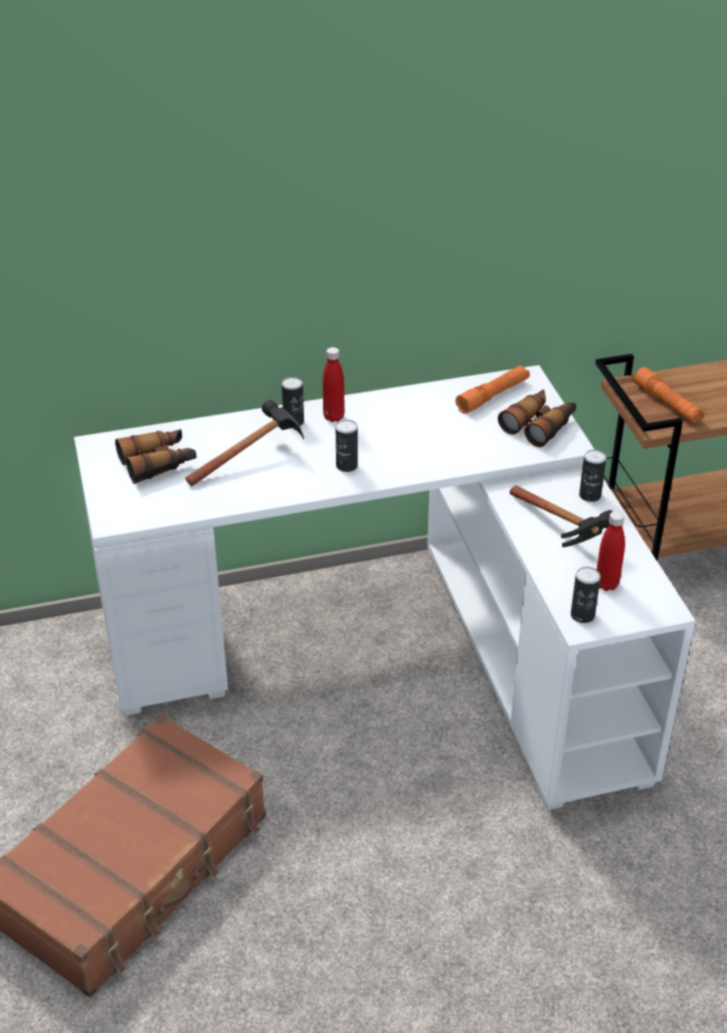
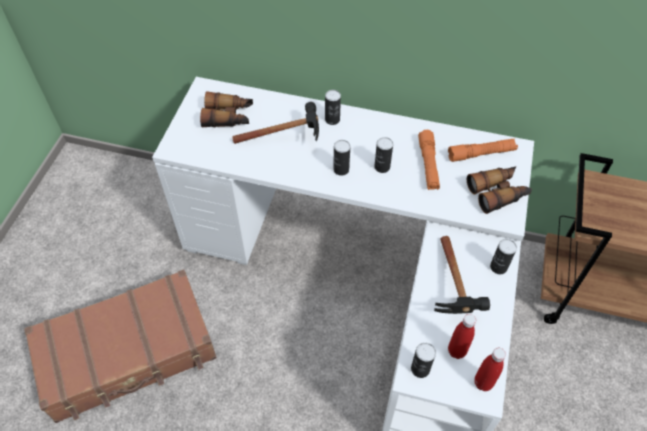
camera: 30 degrees right, 15 degrees up
red bottle [323,347,345,422] -> red bottle moved to [474,348,506,391]
orange flashlight [633,367,704,423] -> orange flashlight moved to [418,130,440,190]
none -> can [374,137,393,173]

